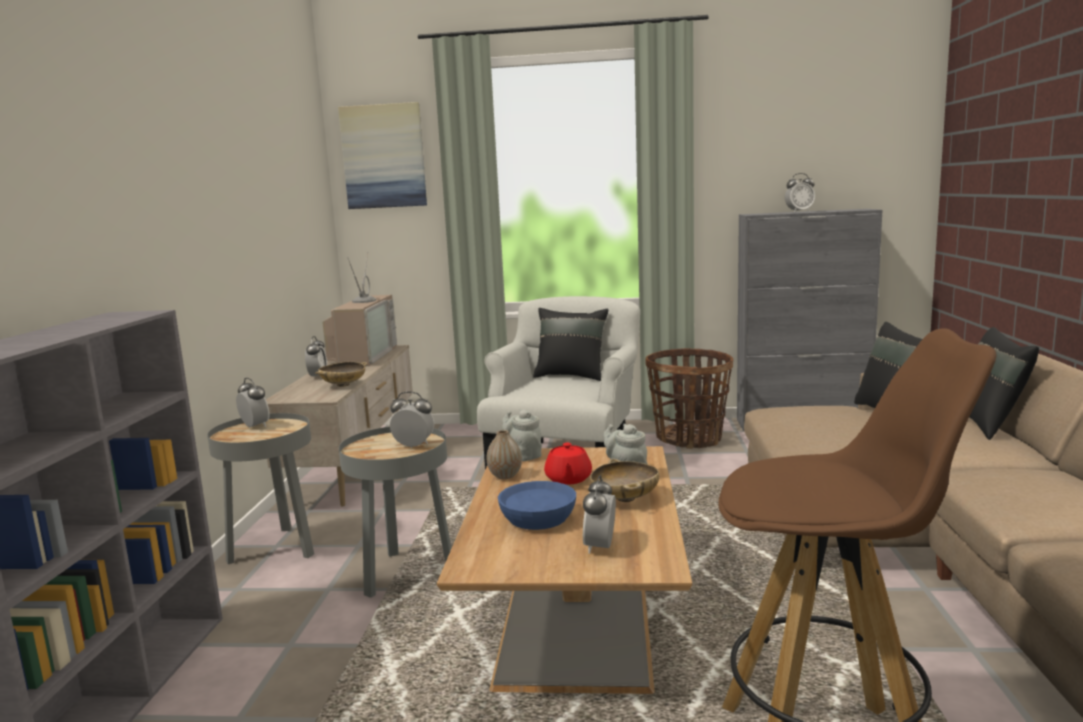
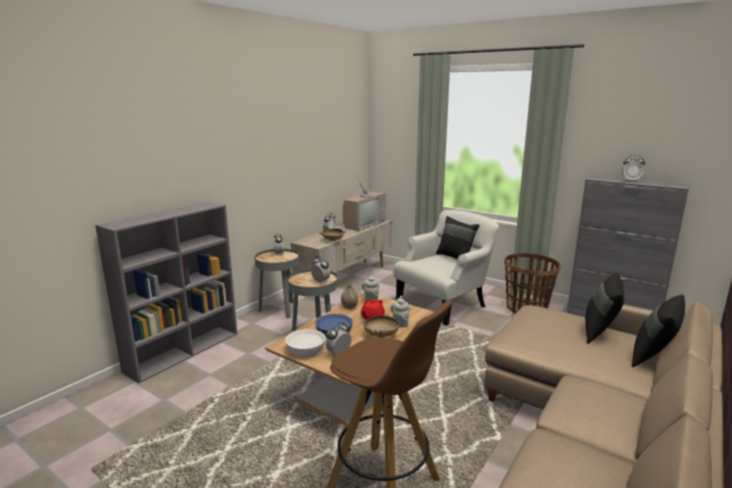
camera: 30 degrees right, 5 degrees up
picture [338,102,427,209] -> none
none -> white bowl [285,329,326,357]

